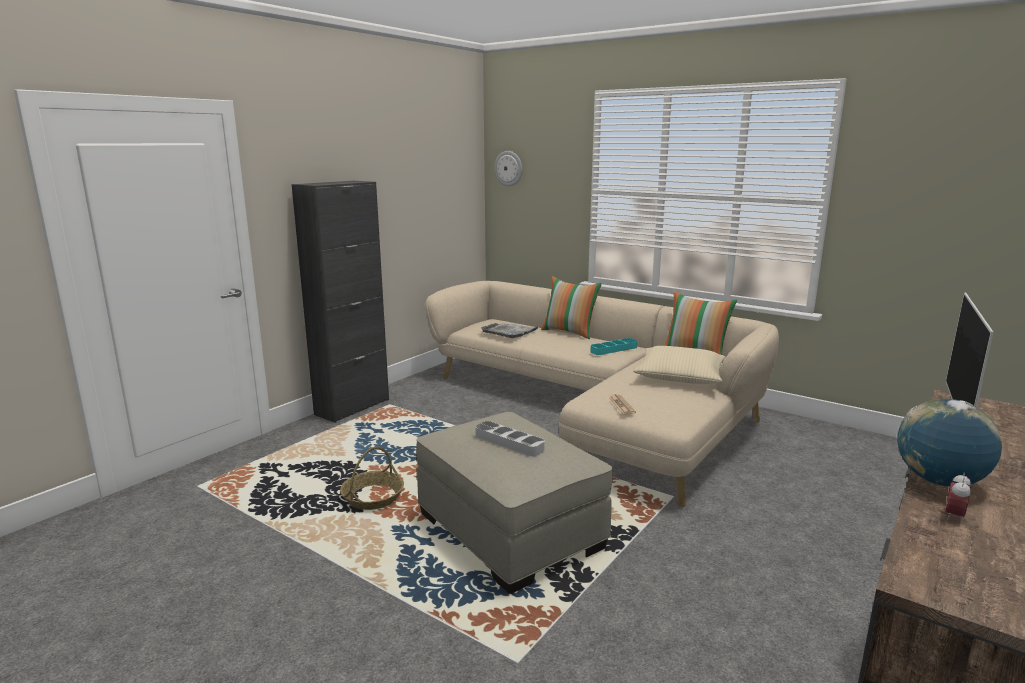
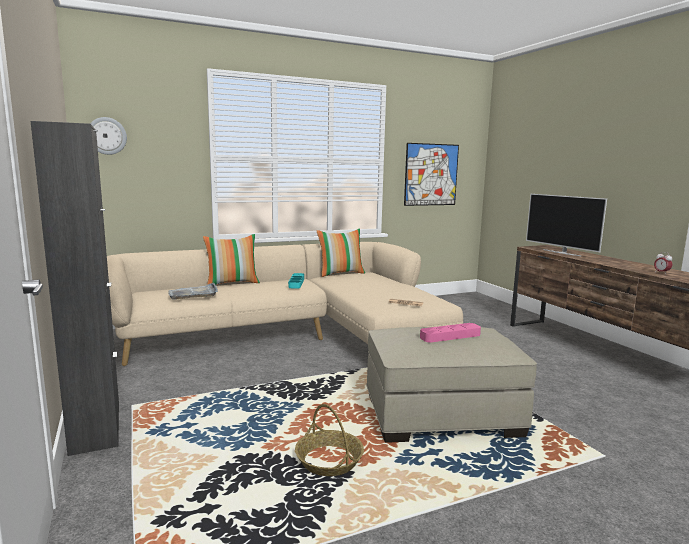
camera: 60 degrees left, 5 degrees down
grey tray [475,421,545,456] -> pink tray [420,323,481,343]
beige pillow [633,346,725,384] -> none
globe [897,398,1002,486] -> none
none -> picture [404,143,459,206]

